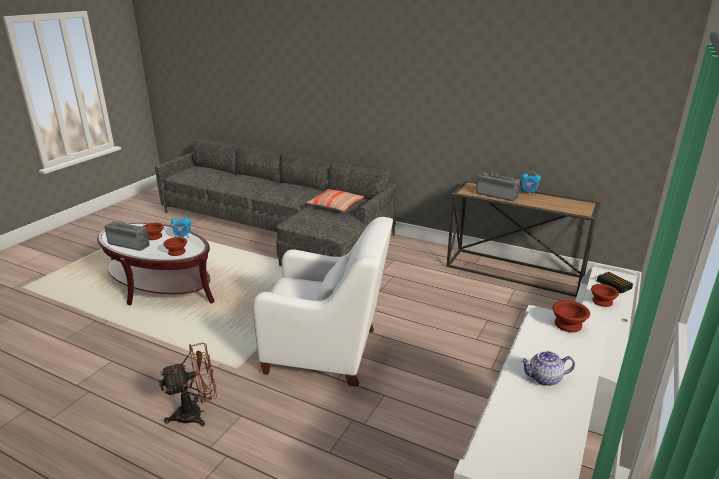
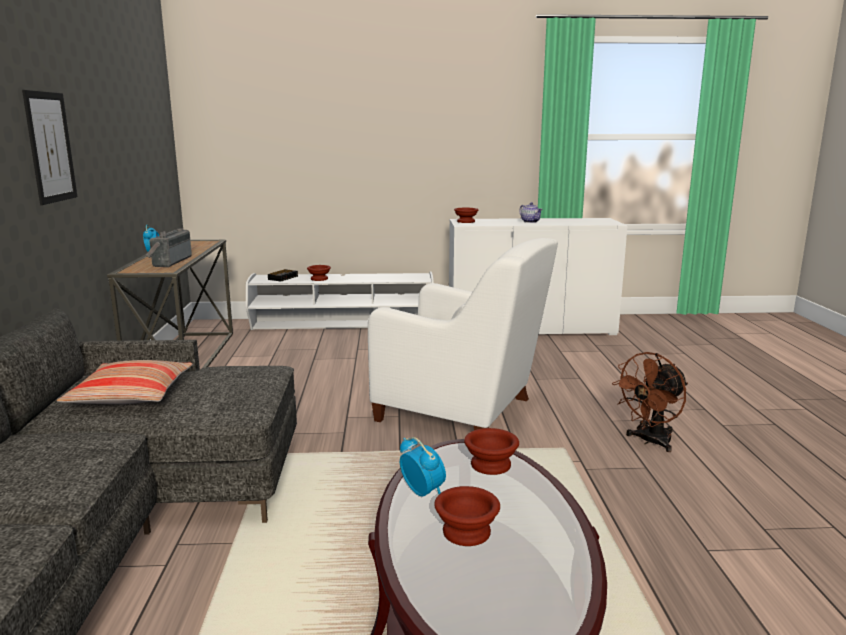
camera: 120 degrees left, 10 degrees down
radio [104,221,152,251] -> none
brown fan [159,343,217,426] -> brown fan turned 75 degrees counterclockwise [612,352,688,452]
white armchair [253,217,393,387] -> white armchair turned 135 degrees clockwise [368,238,558,430]
none -> picture [22,90,77,205]

